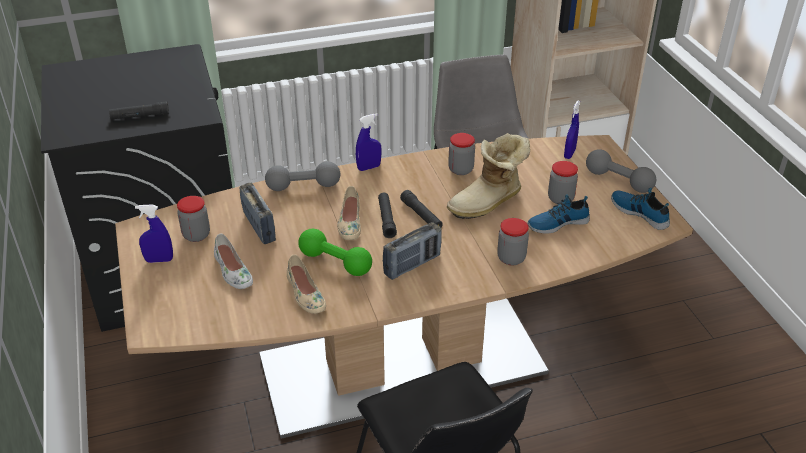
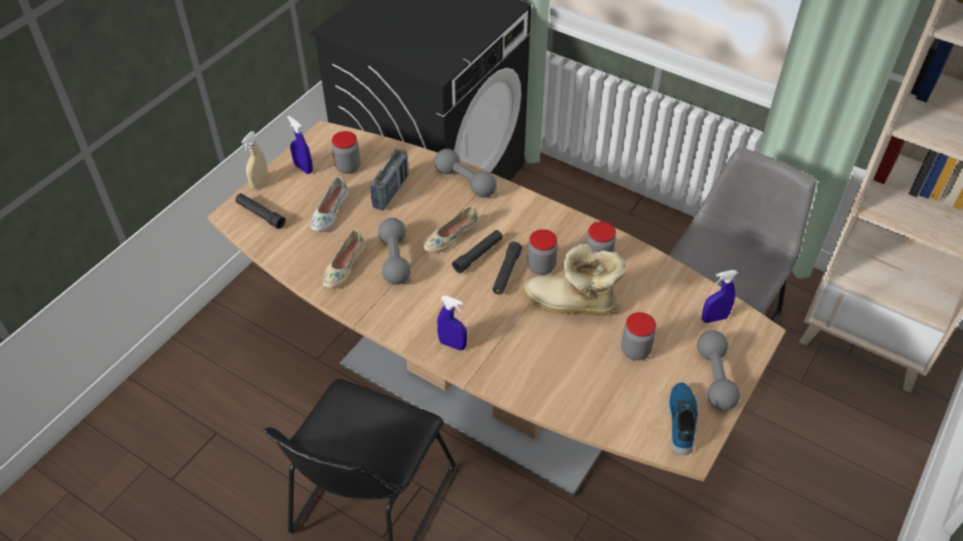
camera: 50 degrees right, 10 degrees up
black flashlight [109,101,169,120] -> black flashlight moved to [235,193,286,229]
green dumbbell [298,229,372,276] -> grey dumbbell [378,218,411,285]
blue spray bottle [356,113,382,171] -> blue spray bottle moved to [437,296,467,351]
radio [383,222,441,280] -> none
jar [497,218,529,265] -> jar moved to [527,229,558,275]
shoe [527,194,590,234] -> none
none -> beige spray bottle [241,131,268,189]

